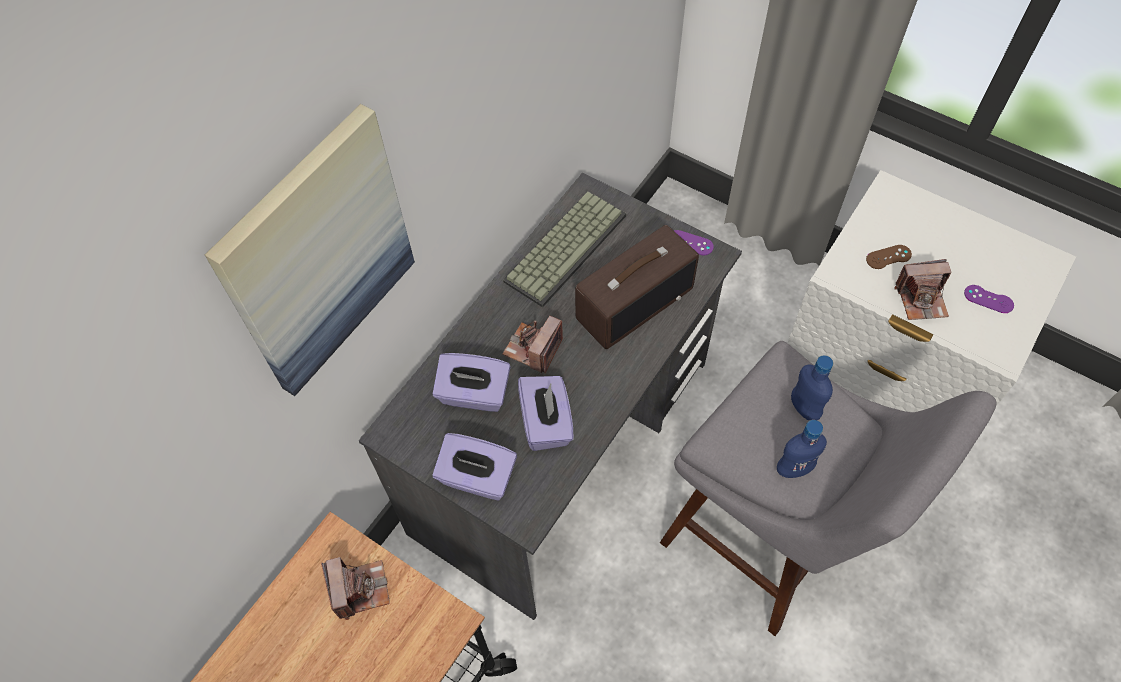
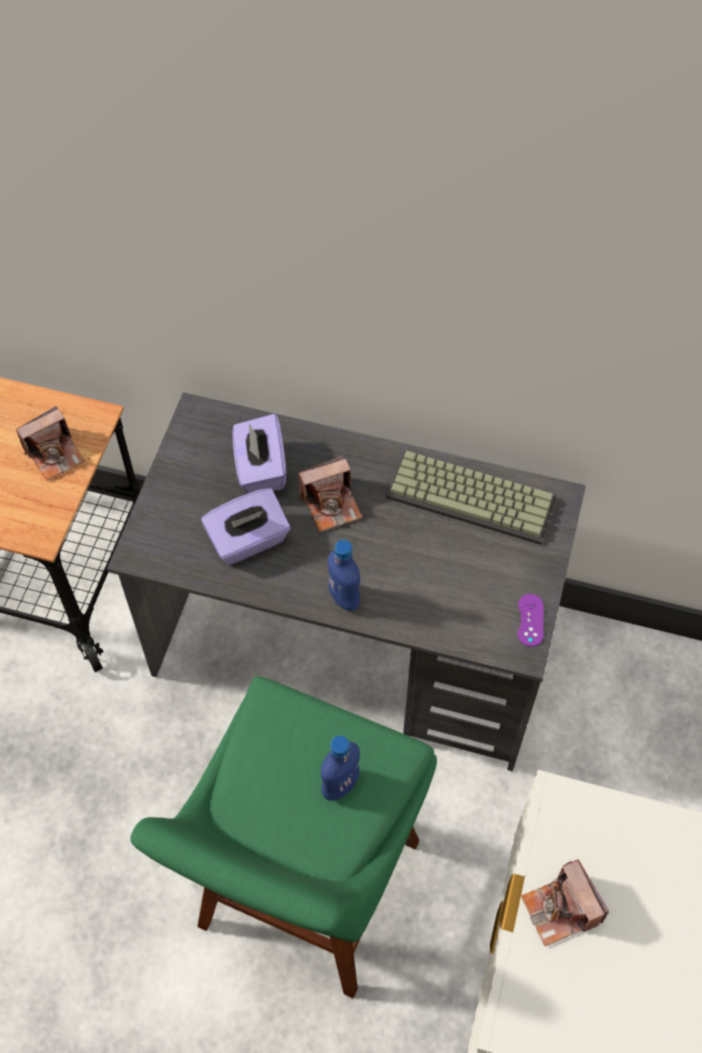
camera: 70 degrees right, 0 degrees up
picture [205,104,415,396] -> none
purple tissue box [433,433,517,501] -> none
camera [502,316,563,374] -> camera turned 150 degrees clockwise [299,455,362,532]
radio [575,225,699,349] -> none
grey stool [660,341,997,636] -> green stool [130,676,437,998]
blue bottle [777,420,827,478] -> blue bottle moved to [328,540,360,611]
brown game controller [866,245,912,269] -> none
purple game controller [964,285,1014,313] -> none

